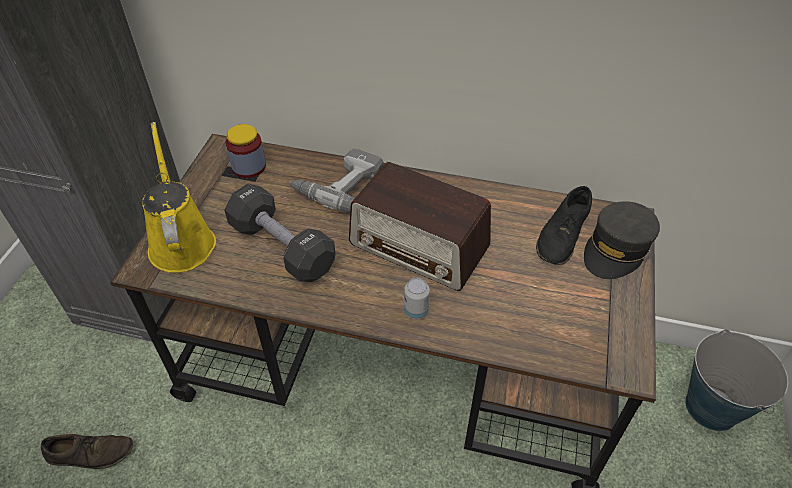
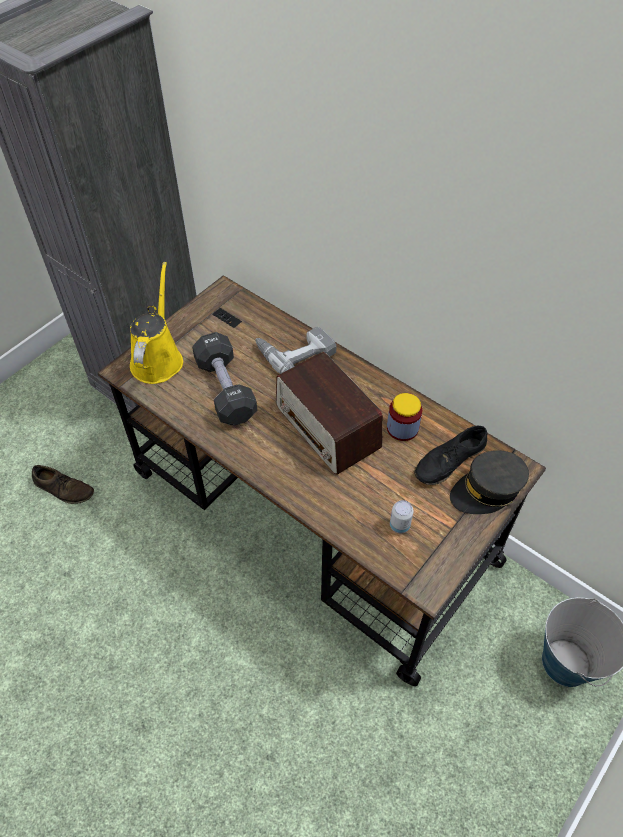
camera: 25 degrees right, 5 degrees up
jar [226,124,266,178] -> jar moved to [387,393,422,441]
can [404,278,430,319] -> can moved to [390,500,414,533]

